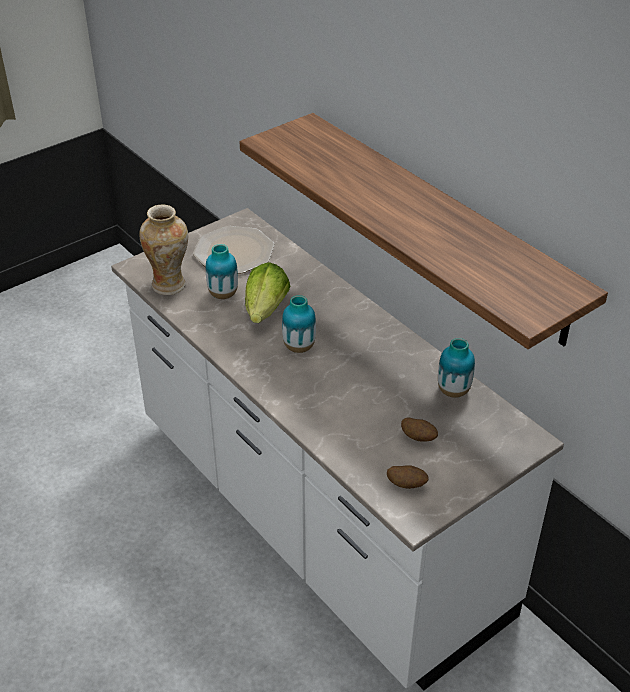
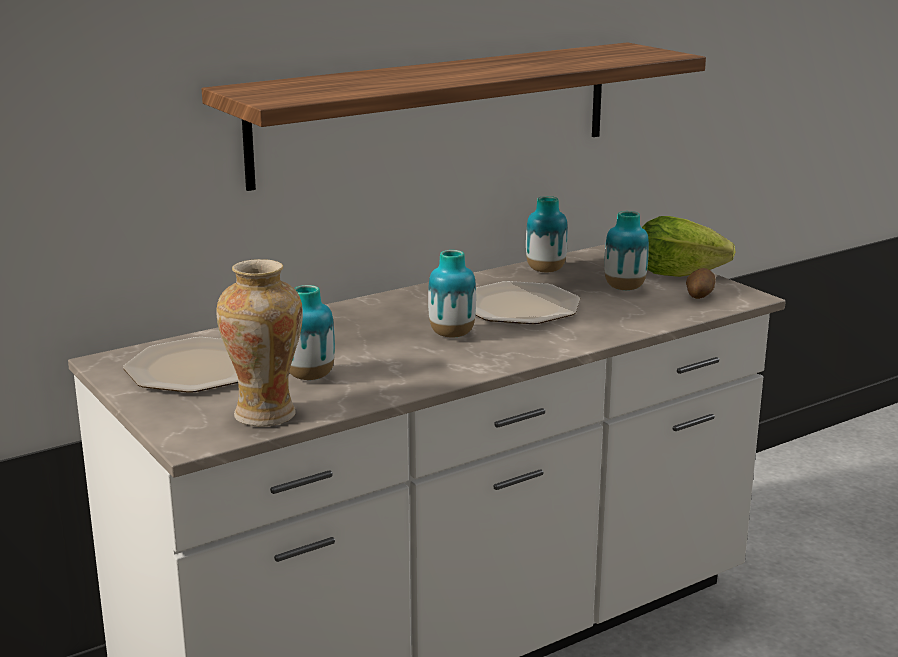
camera: 85 degrees left, 20 degrees down
lettuce [245,262,290,323] -> lettuce moved to [642,216,736,277]
potato [401,417,438,442] -> vase [604,211,649,290]
none -> plate [475,281,580,324]

